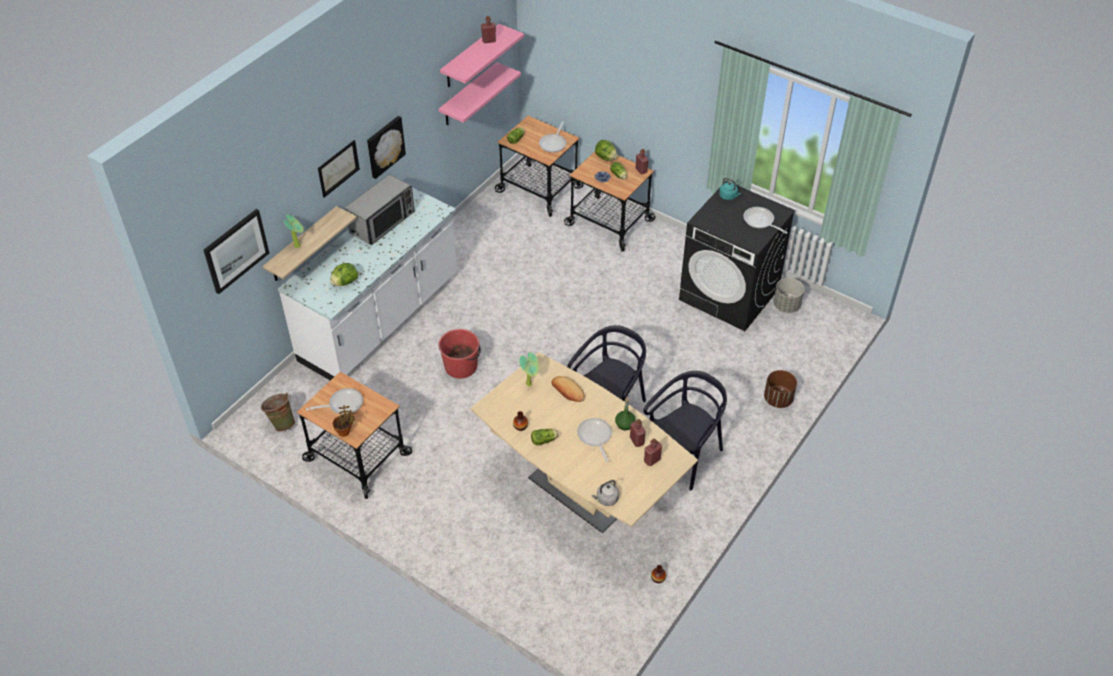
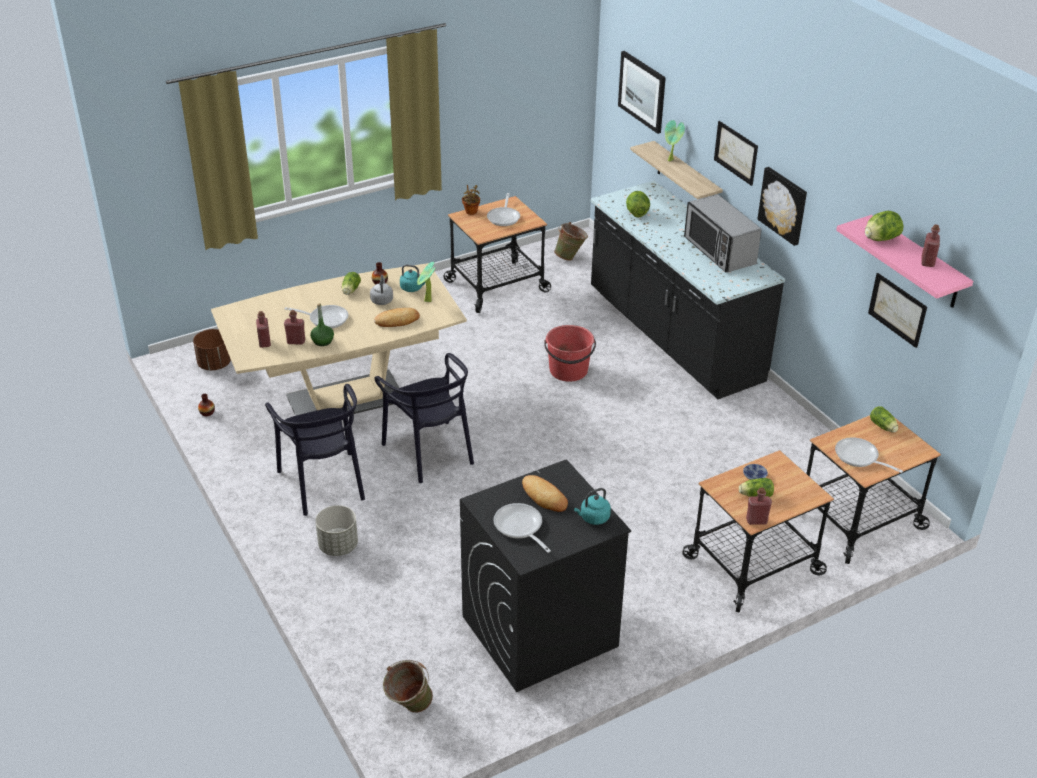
camera: 115 degrees right, 10 degrees down
white counter [278,187,457,380] -> black counter [591,181,785,399]
pink shelf [439,62,521,125] -> picture [868,273,927,348]
grey kettle [591,480,619,506] -> grey kettle moved to [370,275,393,305]
lettuce [595,140,618,161] -> lettuce moved to [865,211,903,241]
frying pan [743,207,788,234] -> frying pan turned 105 degrees counterclockwise [493,503,551,553]
brown planter [764,370,797,408] -> brown planter moved to [193,329,231,370]
grey planter [773,278,804,313] -> grey planter moved to [315,505,358,556]
none -> green bucket [383,660,433,713]
none -> turquoise kettle [400,265,425,292]
none -> bread [522,475,568,512]

